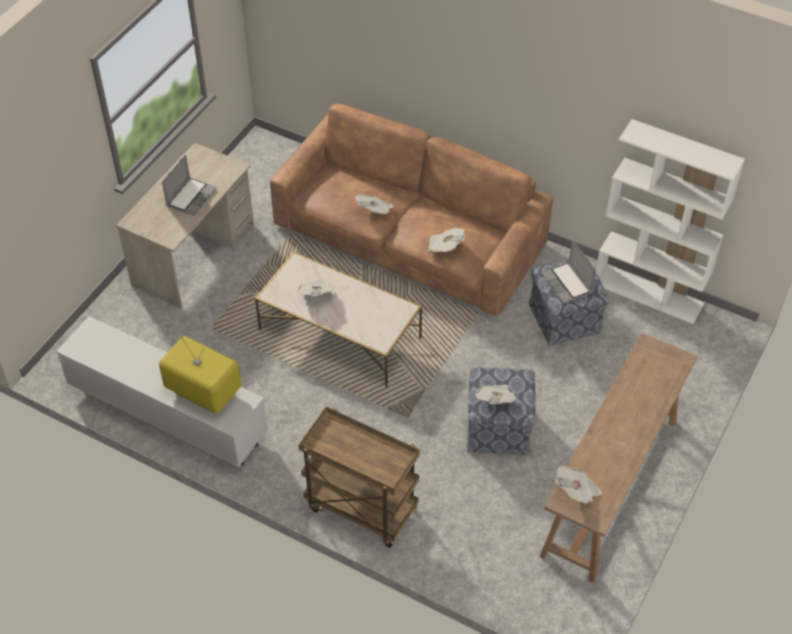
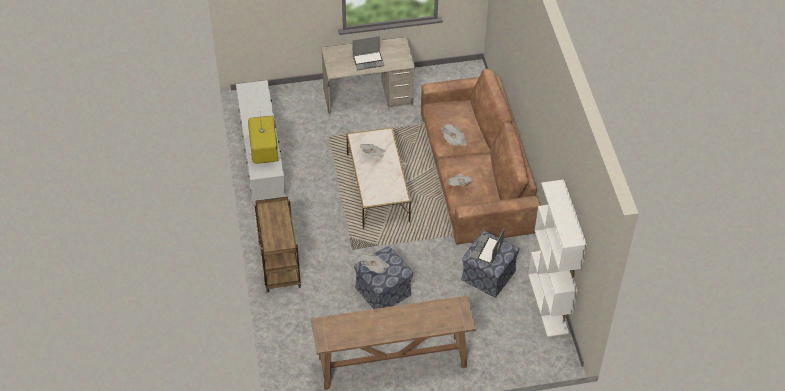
camera: 50 degrees right, 0 degrees up
newspaper [555,465,602,504] -> none

